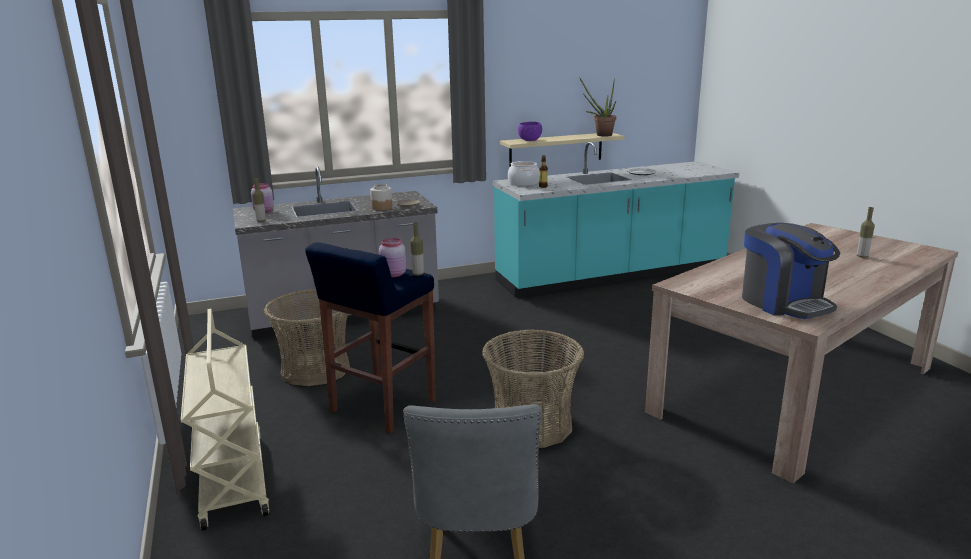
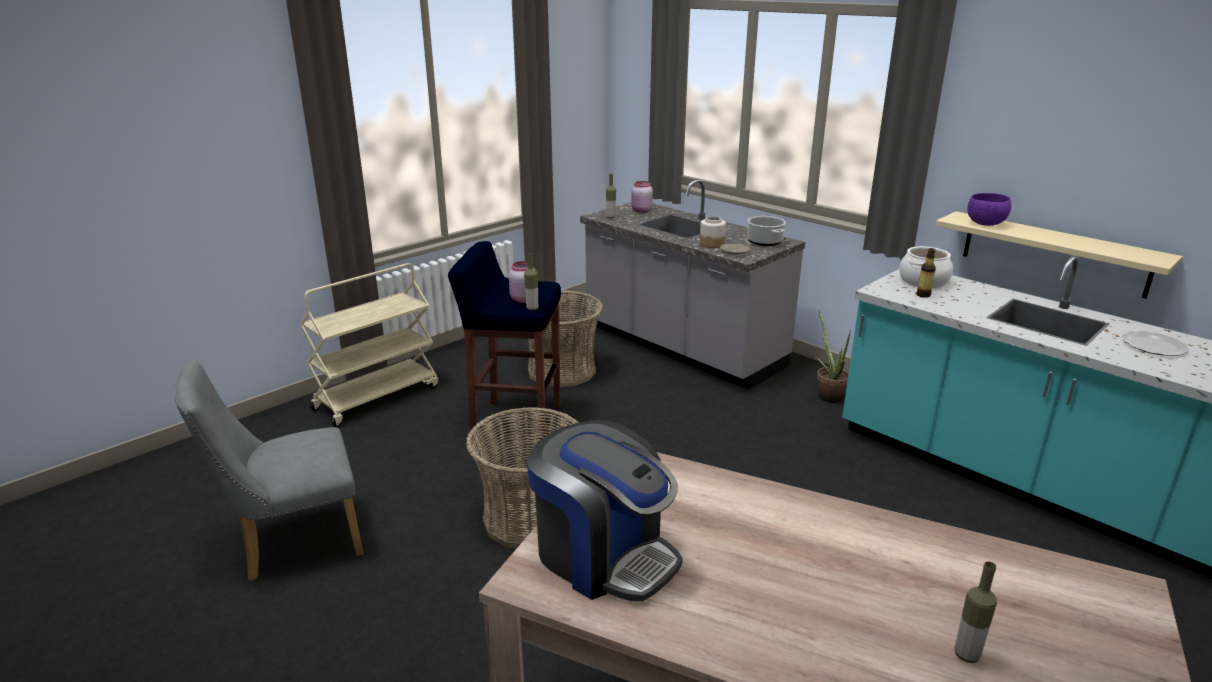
camera: 65 degrees right, 5 degrees up
potted plant [579,77,616,137] -> potted plant moved to [815,310,851,403]
coffee machine [742,223,840,319] -> coffee machine turned 90 degrees counterclockwise [527,420,683,601]
none -> cooking pot [747,216,786,246]

